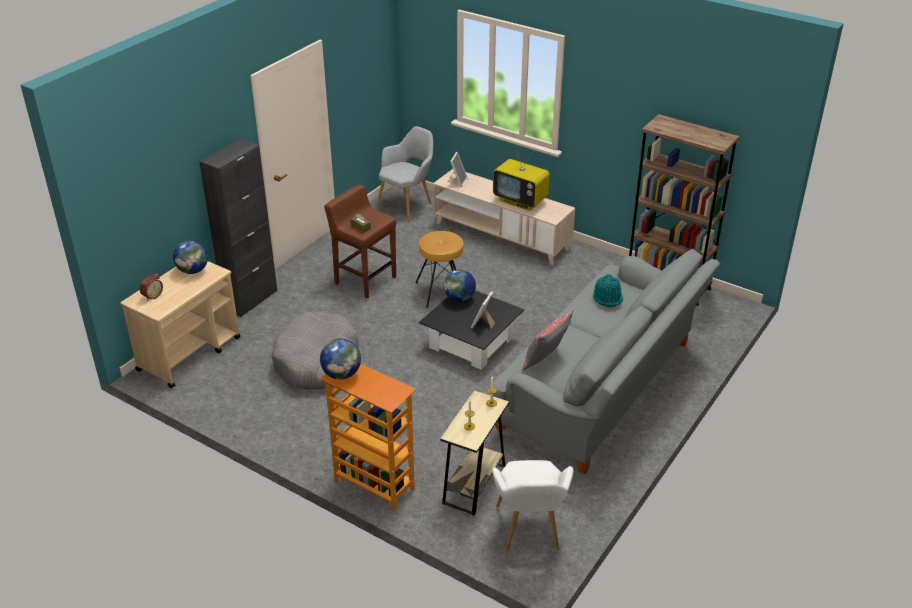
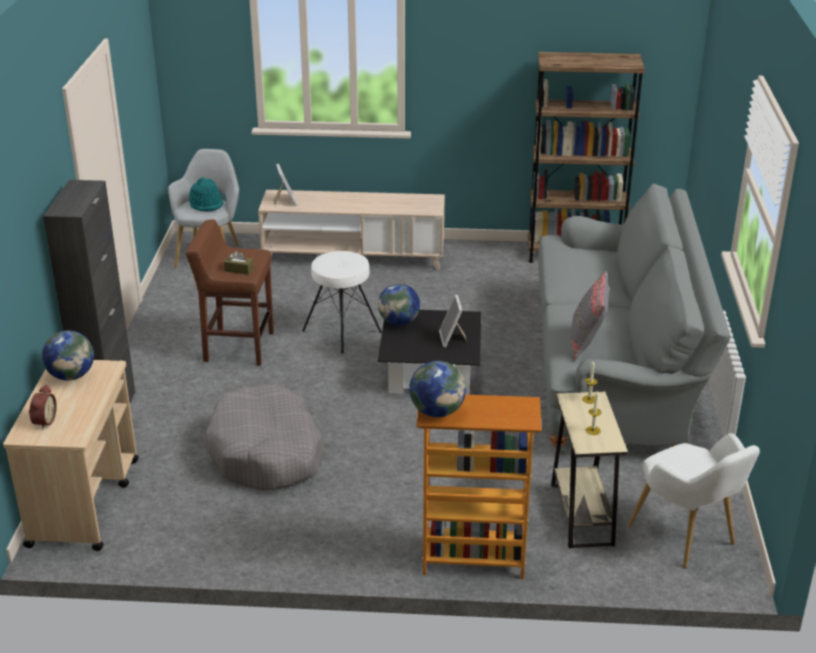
camera: 30 degrees left, 5 degrees down
brown stool [415,231,463,308] -> white stool [302,251,382,353]
television [493,147,550,211] -> none
turquoise hat [593,274,623,307] -> turquoise hat moved to [189,177,223,211]

